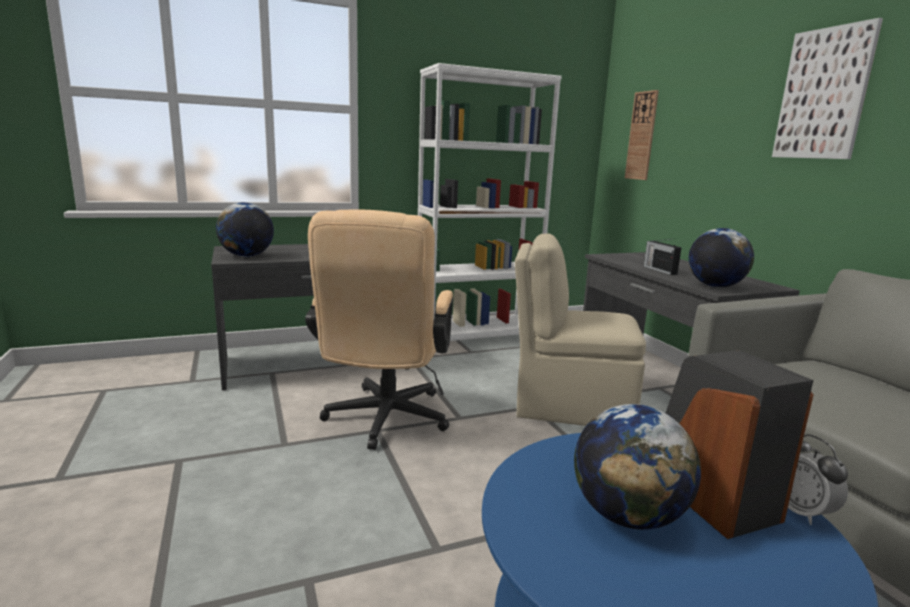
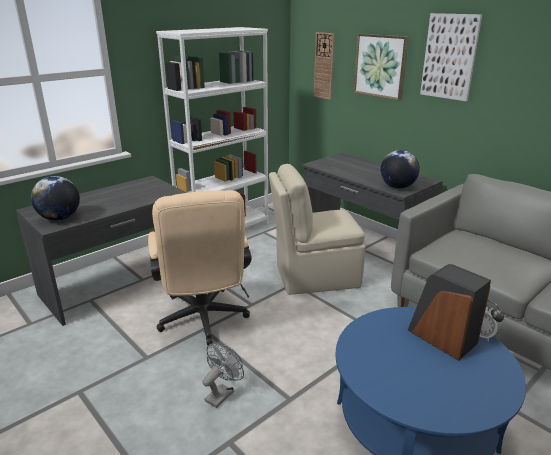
camera: 20 degrees left, 10 degrees up
globe [574,404,701,530] -> none
radio [644,239,682,275] -> none
none -> grey fan [202,343,244,408]
none -> picture [353,34,409,101]

